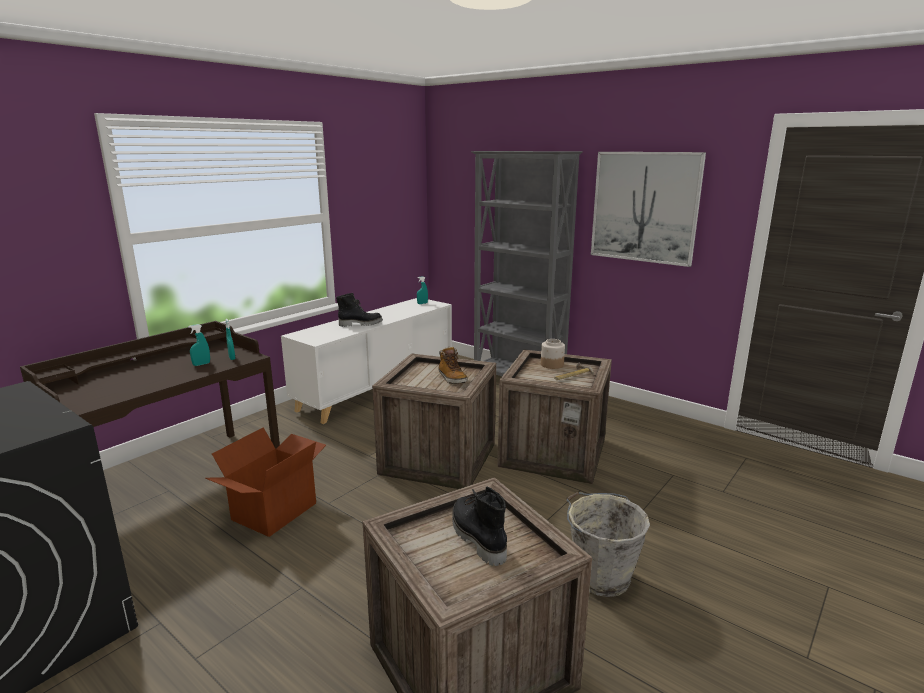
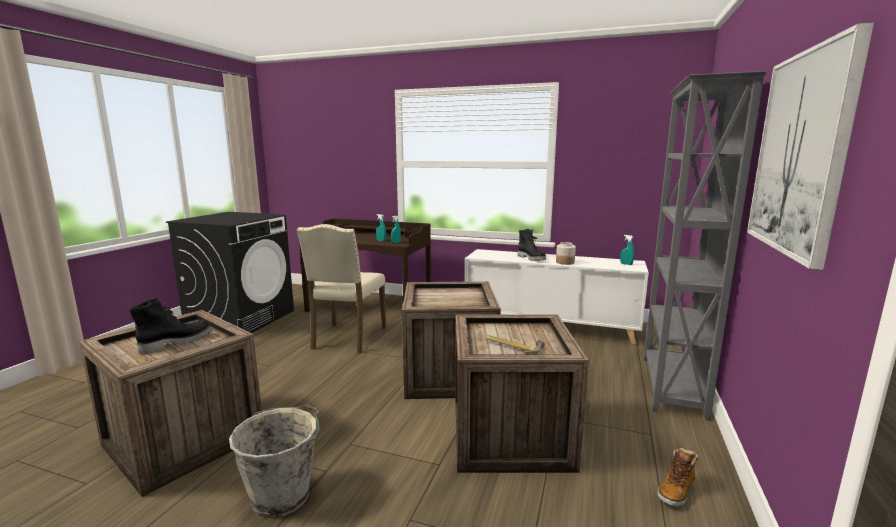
camera: 70 degrees right, 5 degrees down
cardboard box [205,427,326,537] -> beige chair [297,224,386,353]
boot [439,347,468,384] -> boot moved to [658,448,698,506]
jar [541,339,565,369] -> jar moved to [556,242,576,265]

